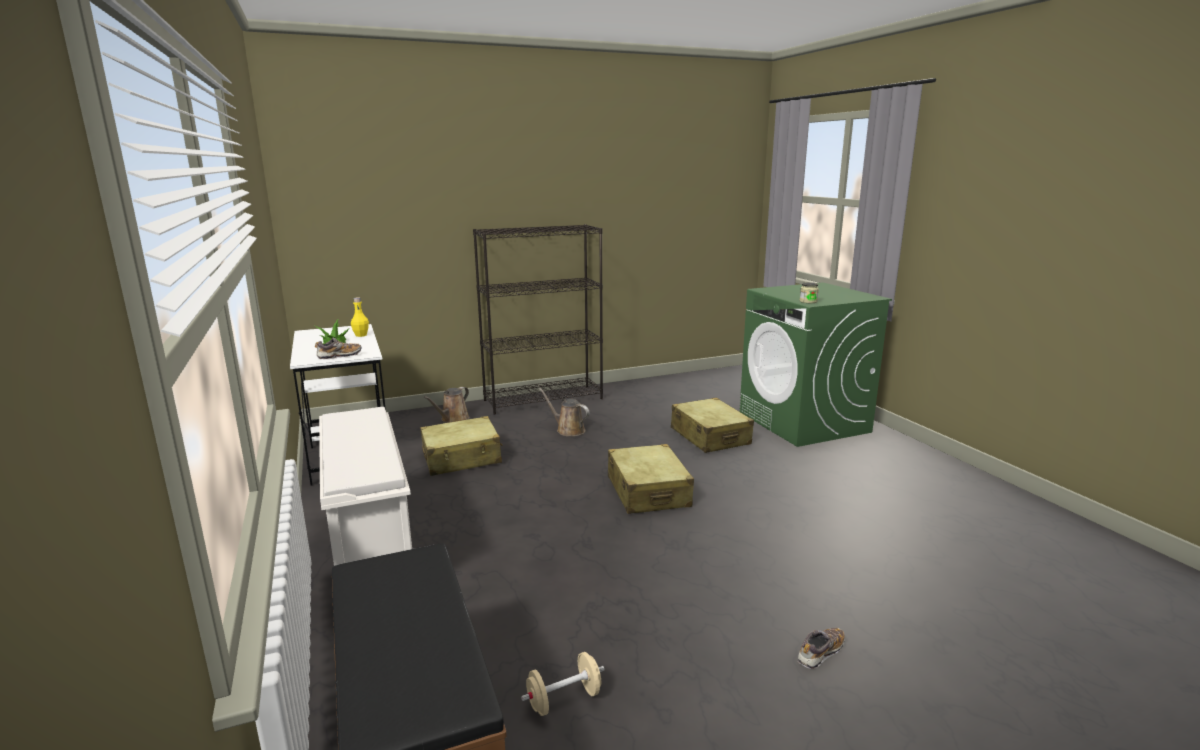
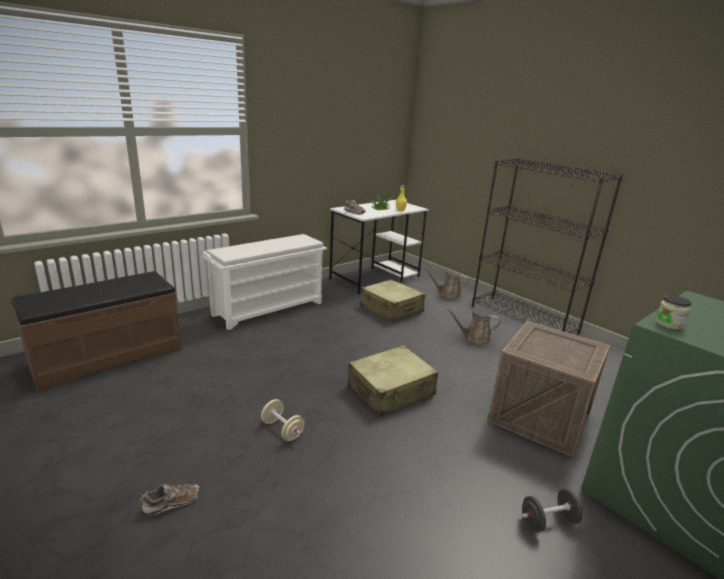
camera: 70 degrees right, 5 degrees up
beige dumbbell [521,652,605,716] -> beige dumbbell moved to [261,399,305,441]
brown watering can [539,388,590,436] -> brown watering can turned 105 degrees counterclockwise [446,307,501,345]
beige suitcase [671,397,754,453] -> crate [488,321,610,457]
shoe [798,628,845,669] -> shoe turned 60 degrees counterclockwise [140,484,200,515]
none -> black dumbbell [522,489,583,532]

